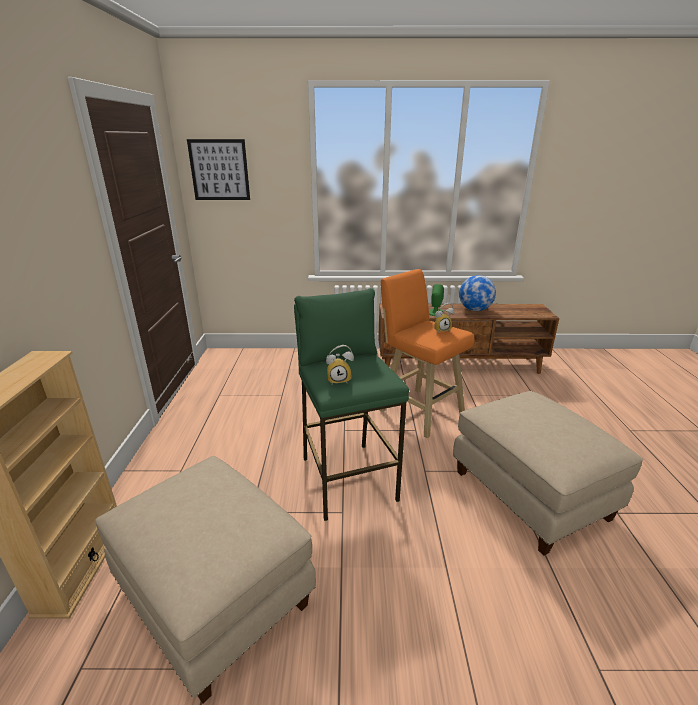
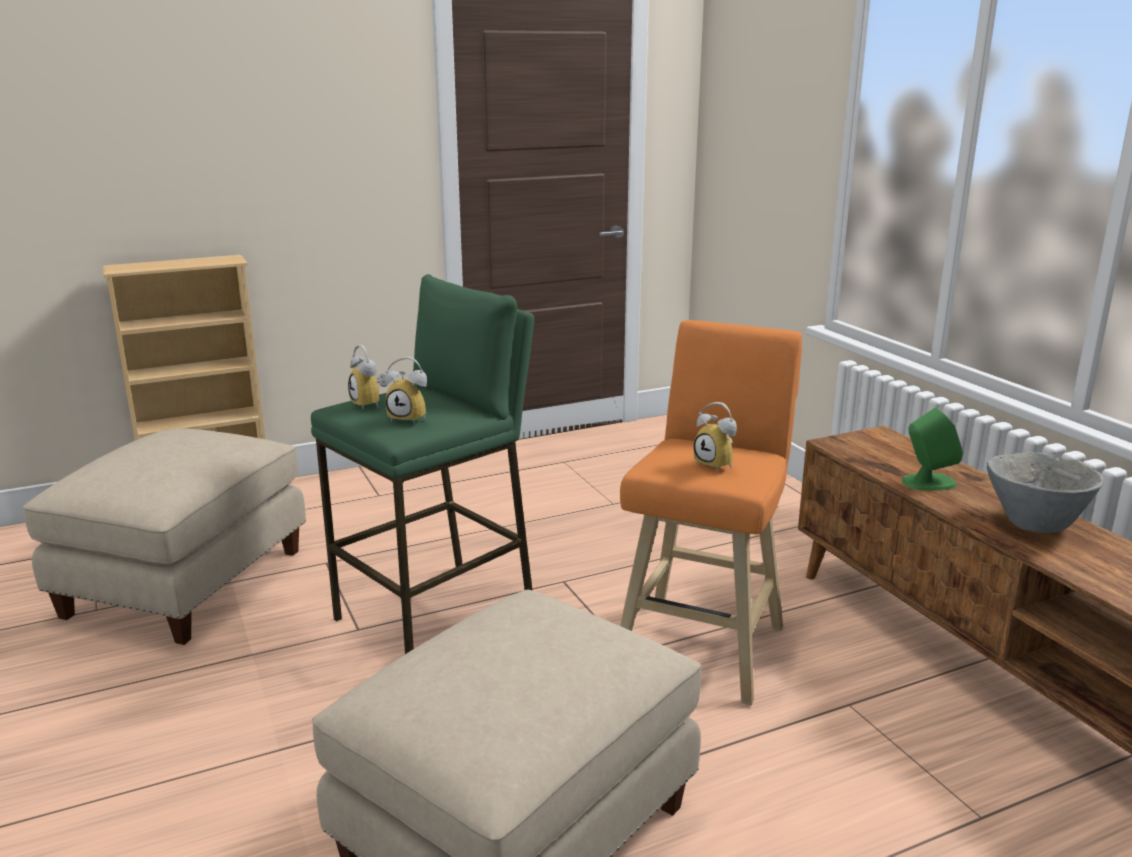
camera: 65 degrees right, 5 degrees down
picture [187,139,250,200] -> none
globe [459,275,496,311] -> grey bowl [987,452,1103,533]
none -> alarm clock [385,357,427,424]

